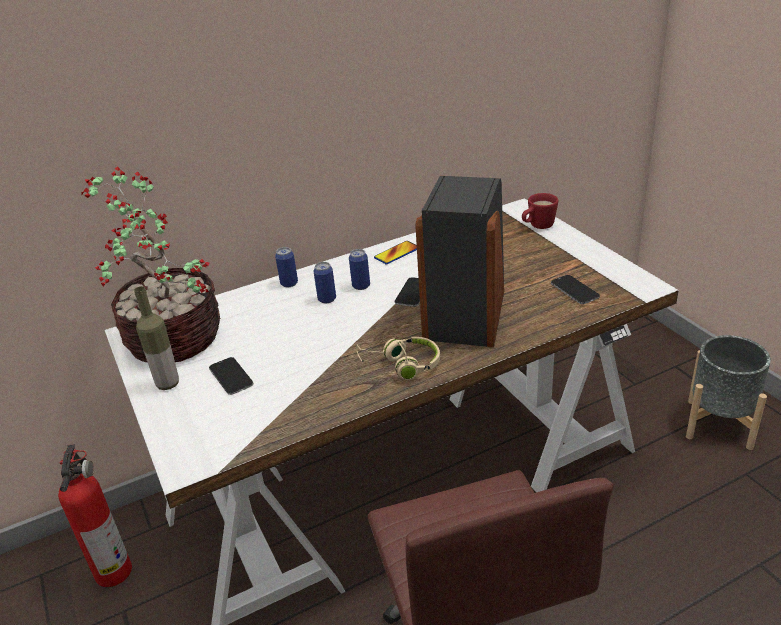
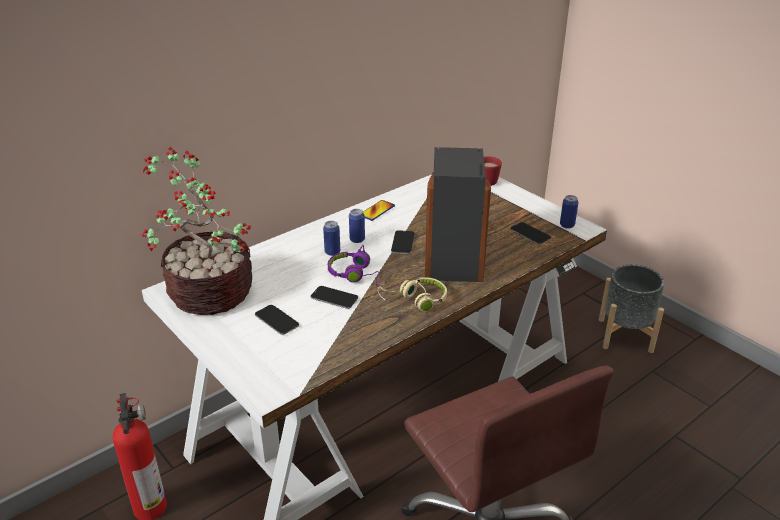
camera: 15 degrees left, 0 degrees up
bottle [134,286,179,390] -> none
can [275,247,298,287] -> can moved to [560,195,579,229]
none -> phone [311,286,358,309]
none -> purple headphones [328,245,382,286]

